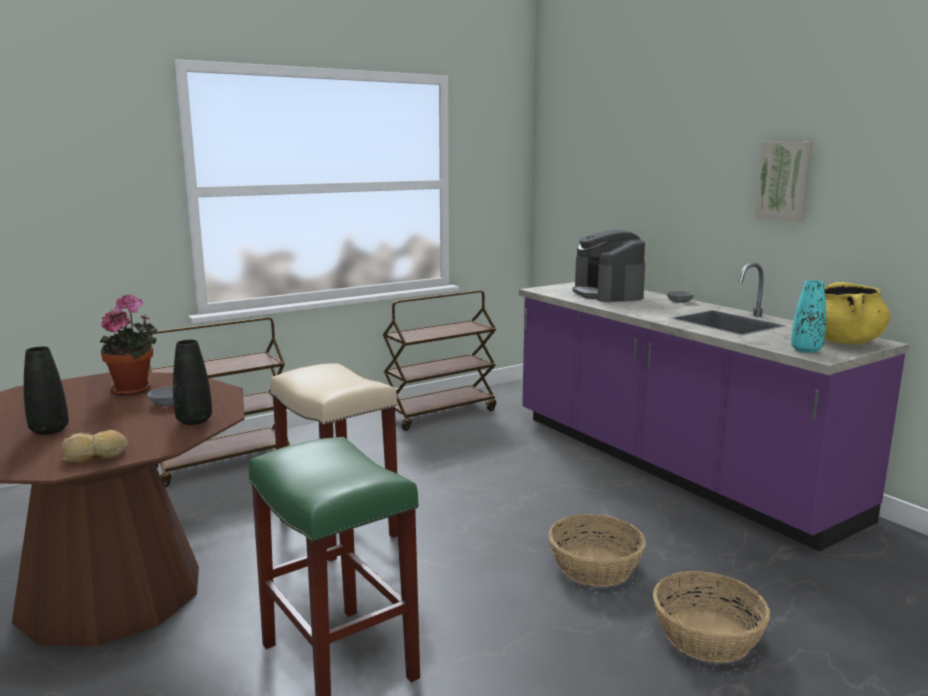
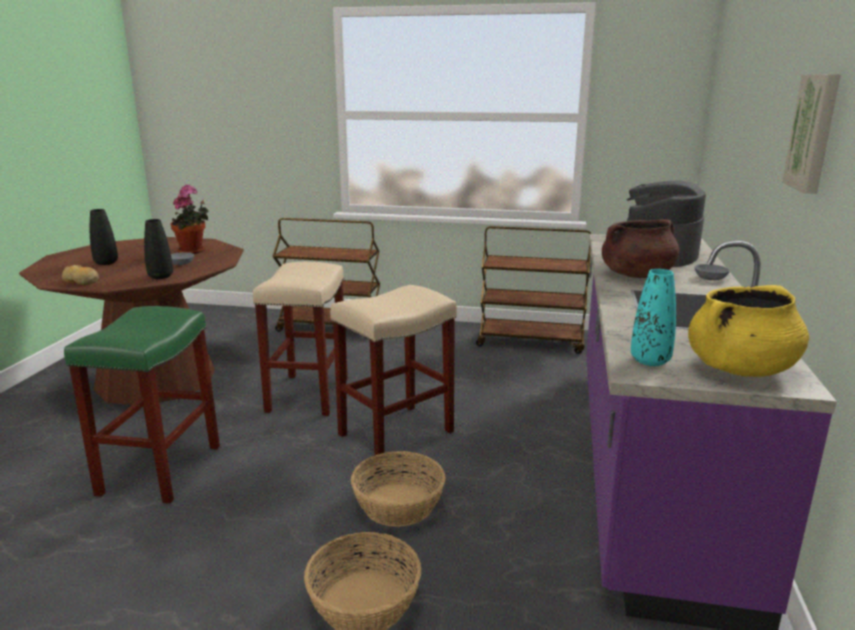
camera: 45 degrees right, 5 degrees up
none -> beige stool [330,285,457,464]
none -> brown cooking pot [602,219,680,278]

